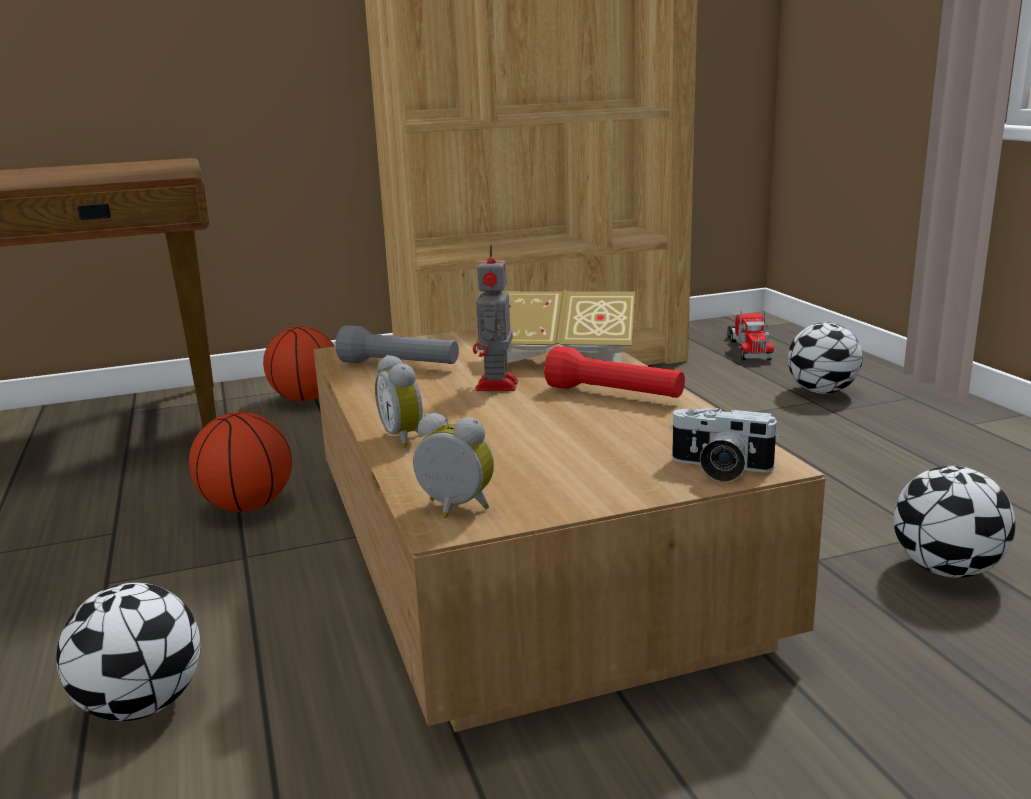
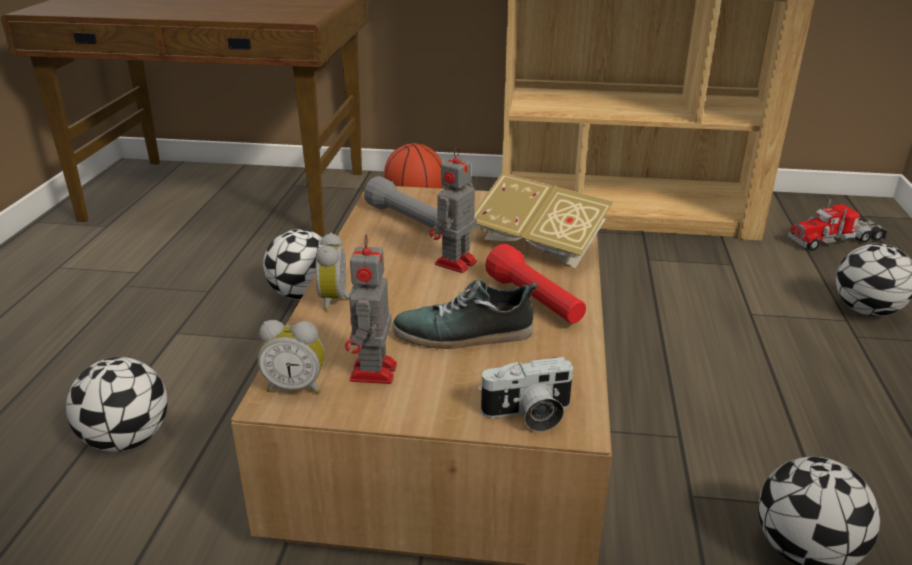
camera: 25 degrees right, 10 degrees up
basketball [189,412,292,512] -> football [263,229,327,300]
alarm clock [413,413,494,518] -> alarm clock turned 135 degrees clockwise [257,320,325,394]
camera [669,408,780,482] -> camera turned 60 degrees counterclockwise [478,357,574,431]
toy truck [727,310,774,360] -> toy truck turned 45 degrees clockwise [788,199,888,251]
none -> toy robot [345,234,397,384]
none -> shoe [392,279,537,349]

